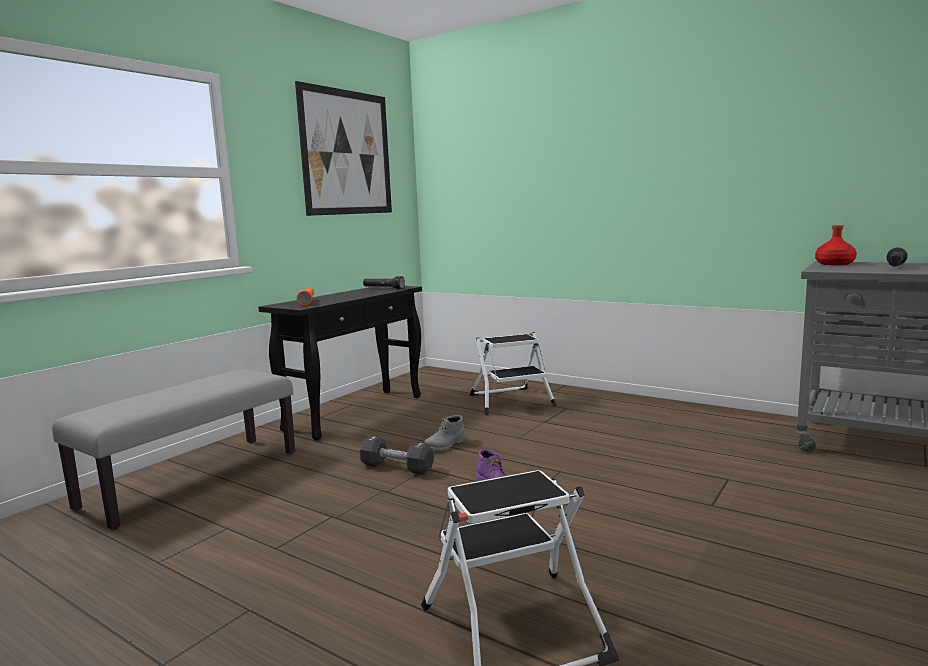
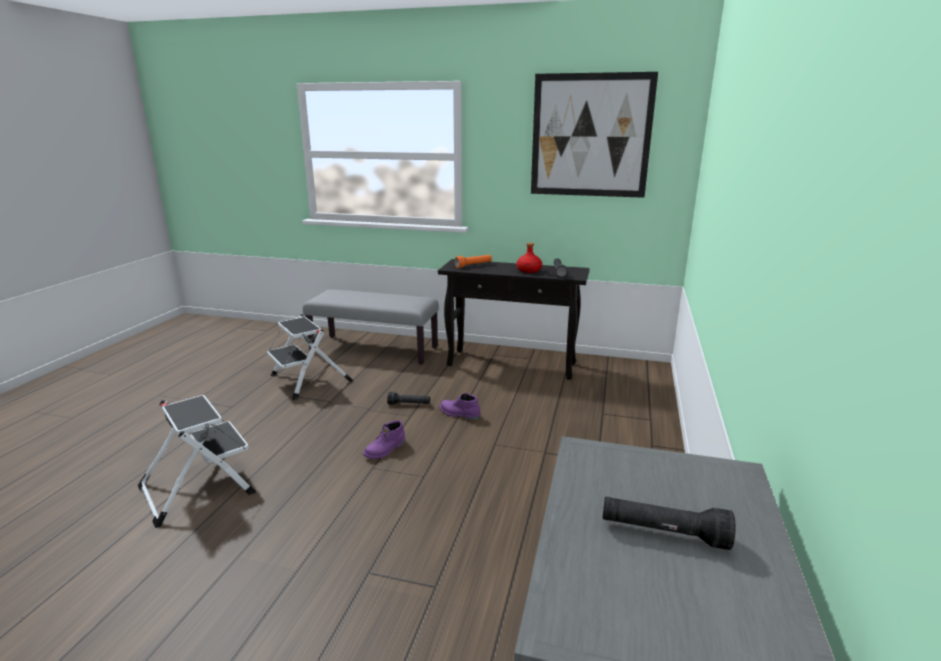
camera: 70 degrees right, 10 degrees up
black dumbbell [359,435,434,475] -> black flashlight [387,392,430,405]
grey boot [424,415,465,451] -> purple boot [440,393,481,420]
step ladder [469,332,557,415] -> step ladder moved to [267,314,354,400]
red bottle [815,225,857,265] -> red bottle moved to [517,243,542,273]

